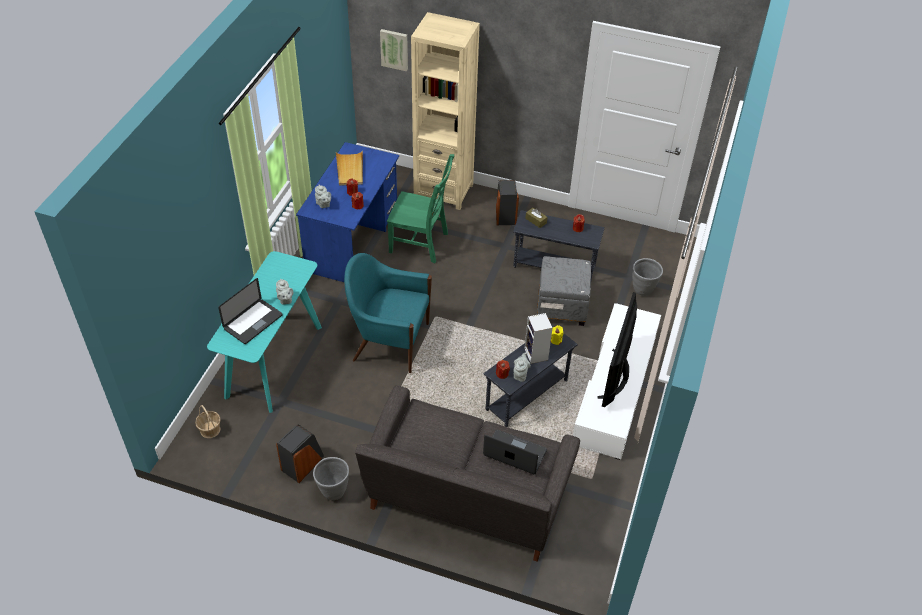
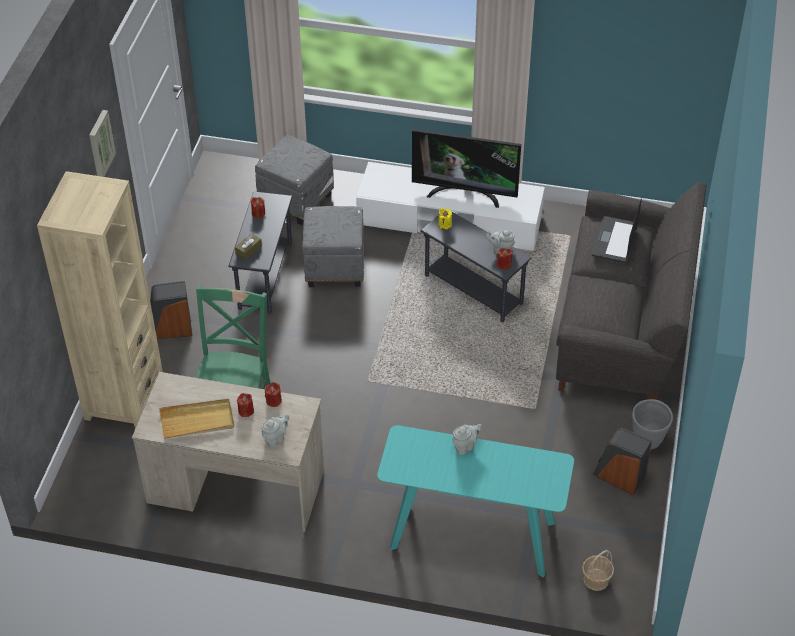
camera: 95 degrees left, 0 degrees up
laptop [218,278,282,344] -> none
blue desk [296,142,399,282] -> beige desk [132,372,324,532]
turquoise armchair [344,253,432,373] -> none
picture [380,29,408,72] -> picture moved to [89,110,116,177]
speaker [524,313,552,364] -> none
grey planter [632,258,663,296] -> grey ottoman [255,135,334,225]

